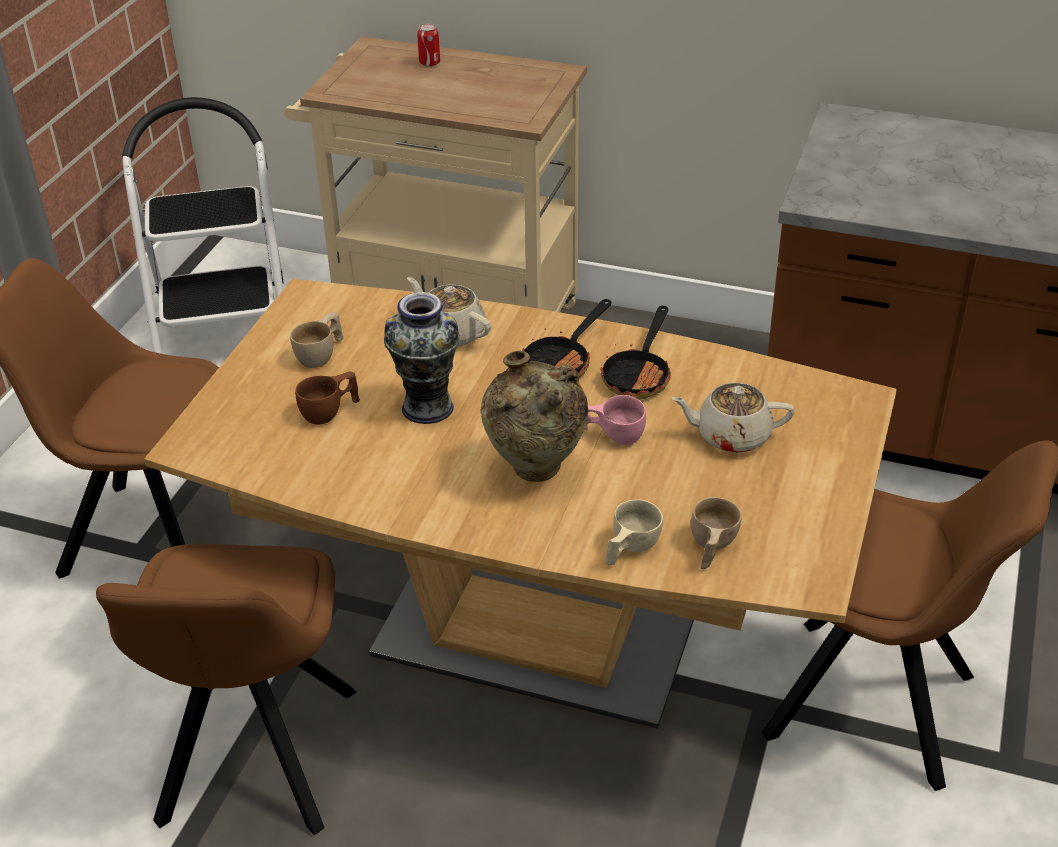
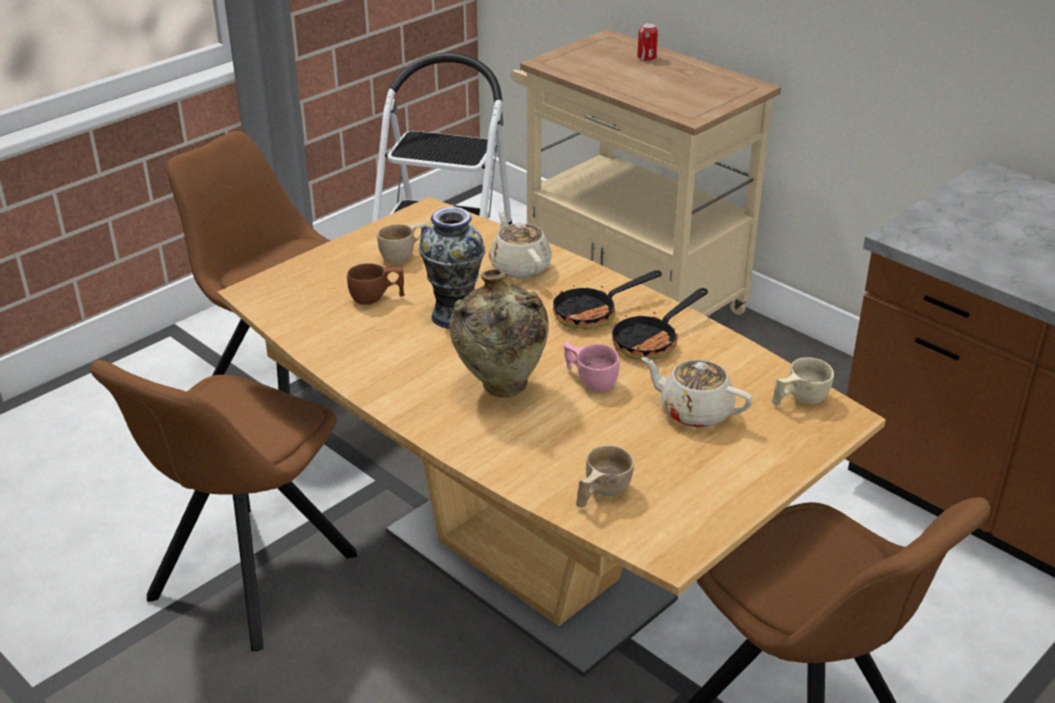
camera: 25 degrees right, 5 degrees down
beige cup [605,499,663,566] -> beige cup moved to [772,357,834,405]

